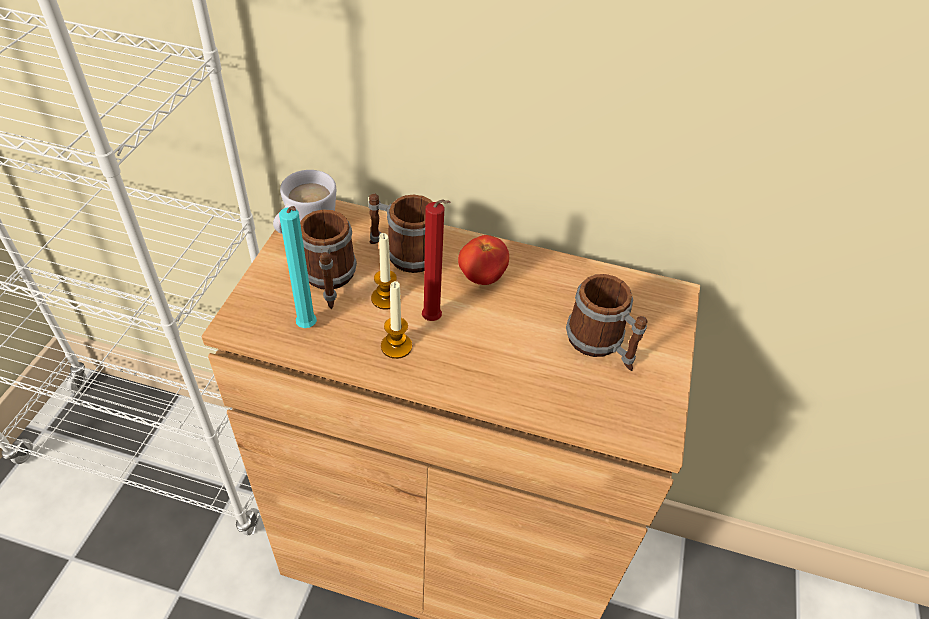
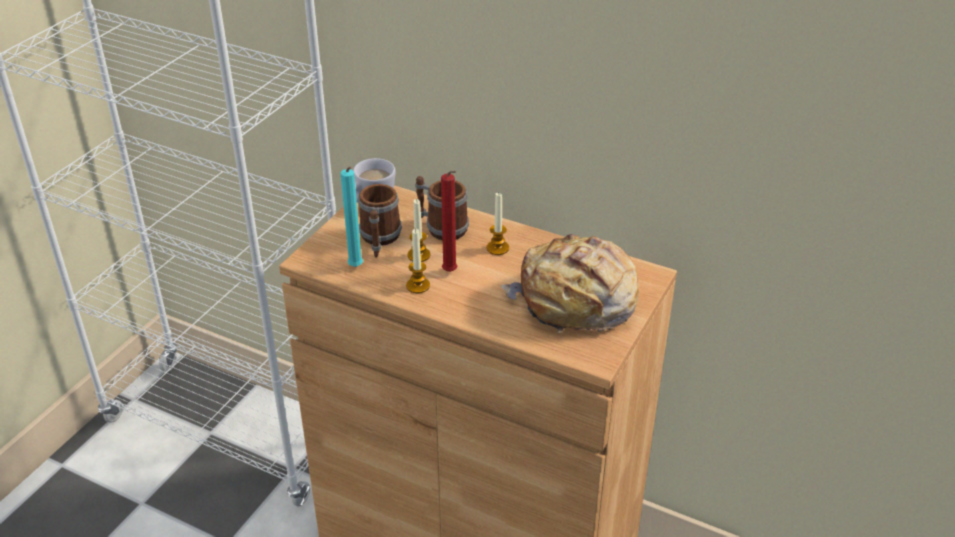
camera: 15 degrees right, 10 degrees down
tomato [458,235,509,285] -> candle [487,193,509,255]
mug [566,274,648,371] -> bread [501,234,639,333]

